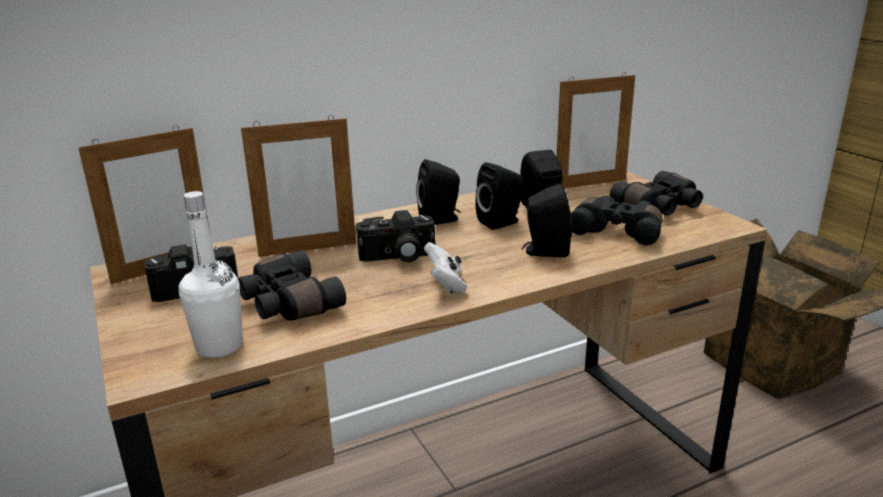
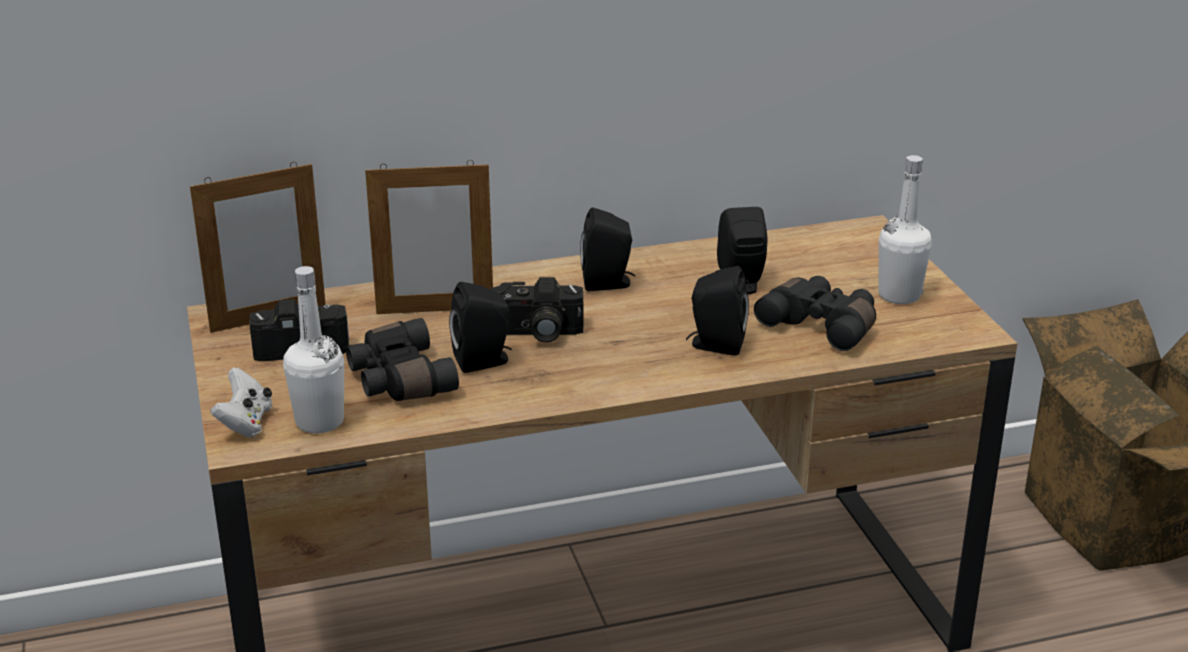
camera: 10 degrees right, 5 degrees up
white game controller [424,242,467,294] -> white game controller moved to [210,367,272,437]
black speaker [475,162,523,230] -> black speaker moved to [449,282,511,373]
picture frame [557,72,635,188] -> none
black binoculars [610,171,703,216] -> white bottle [878,155,932,304]

